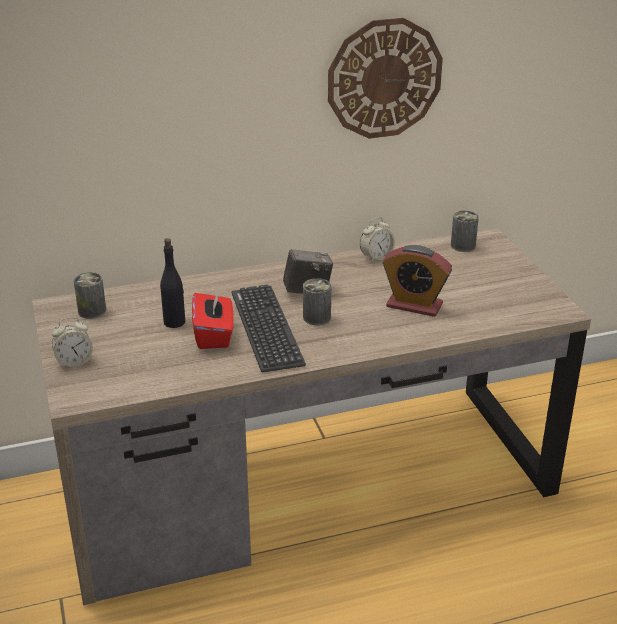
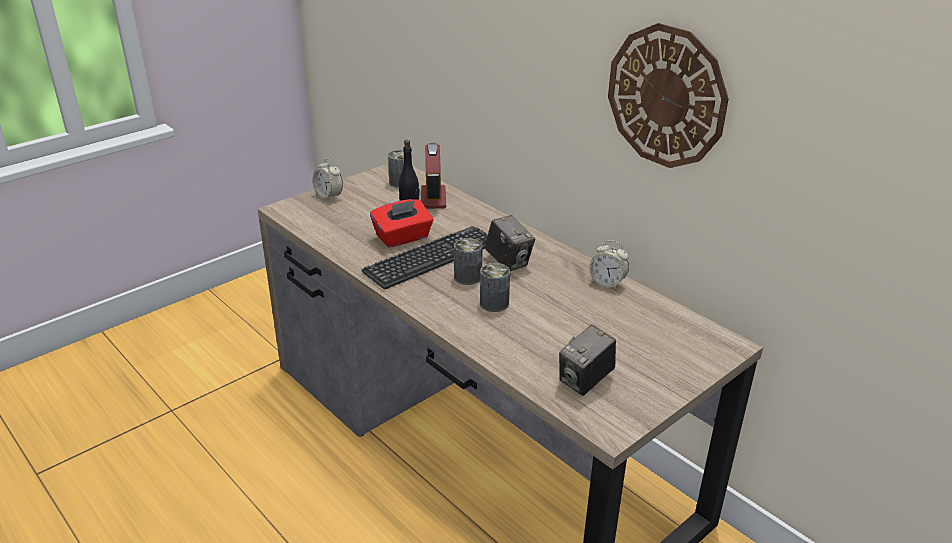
camera: 65 degrees right, 0 degrees up
alarm clock [383,245,452,317] -> alarm clock moved to [421,143,446,209]
can [451,211,479,252] -> can moved to [480,263,510,312]
none -> camera [559,324,616,396]

